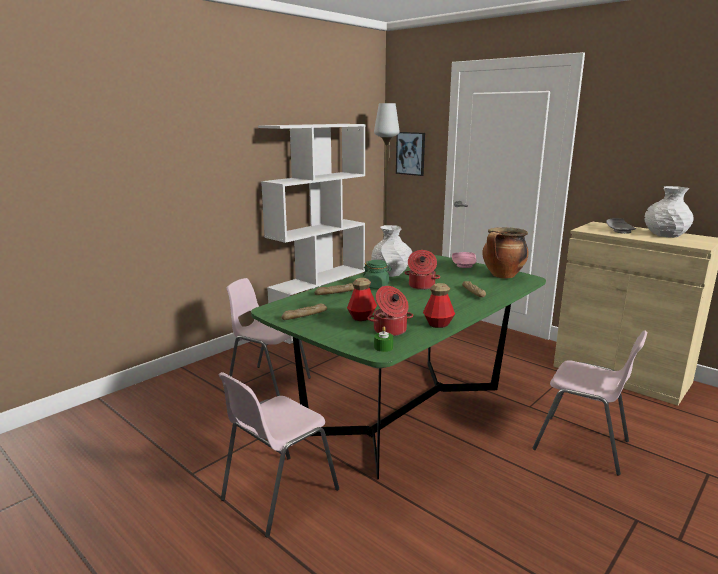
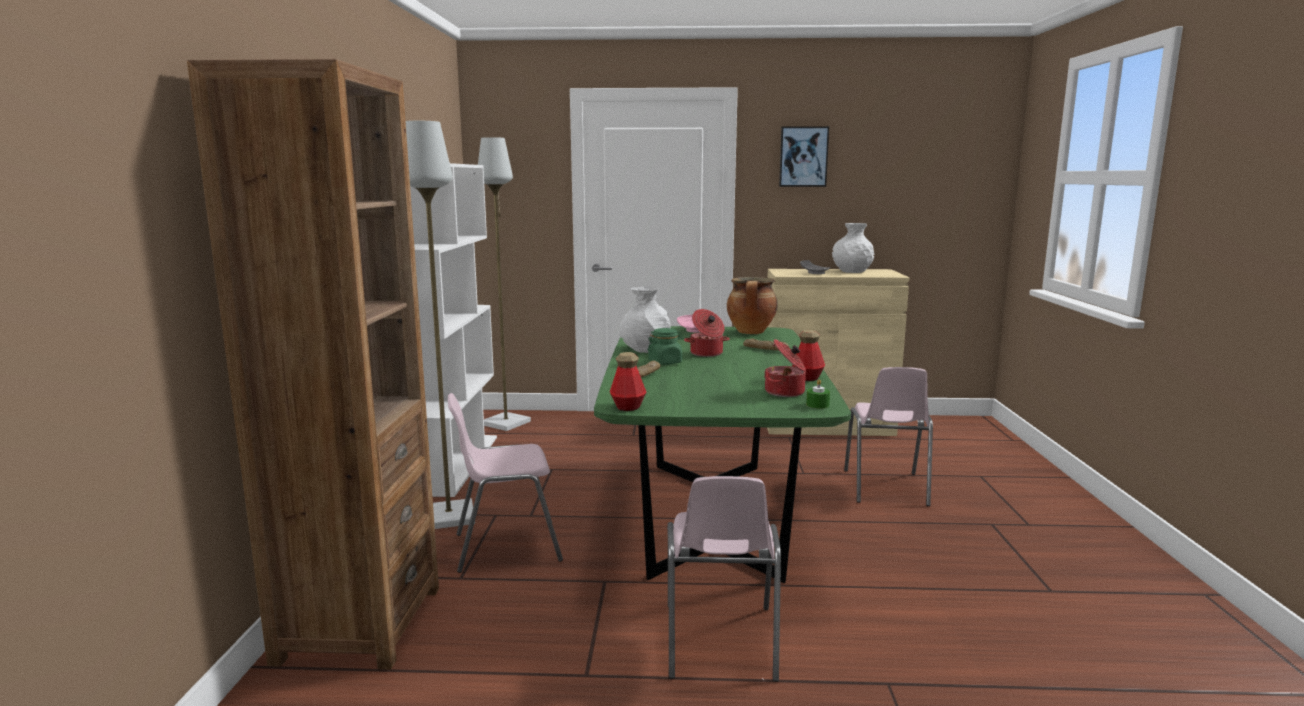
camera: 40 degrees left, 5 degrees down
bread [281,304,327,320] -> none
bottle [347,278,377,321] -> bottle moved to [610,352,647,411]
picture [396,132,425,176] -> picture moved to [779,126,829,187]
pink chair [533,330,647,476] -> pink chair turned 105 degrees clockwise [844,367,933,506]
none -> brown bookcase [187,59,439,670]
none -> grey floor lamp [406,121,475,529]

